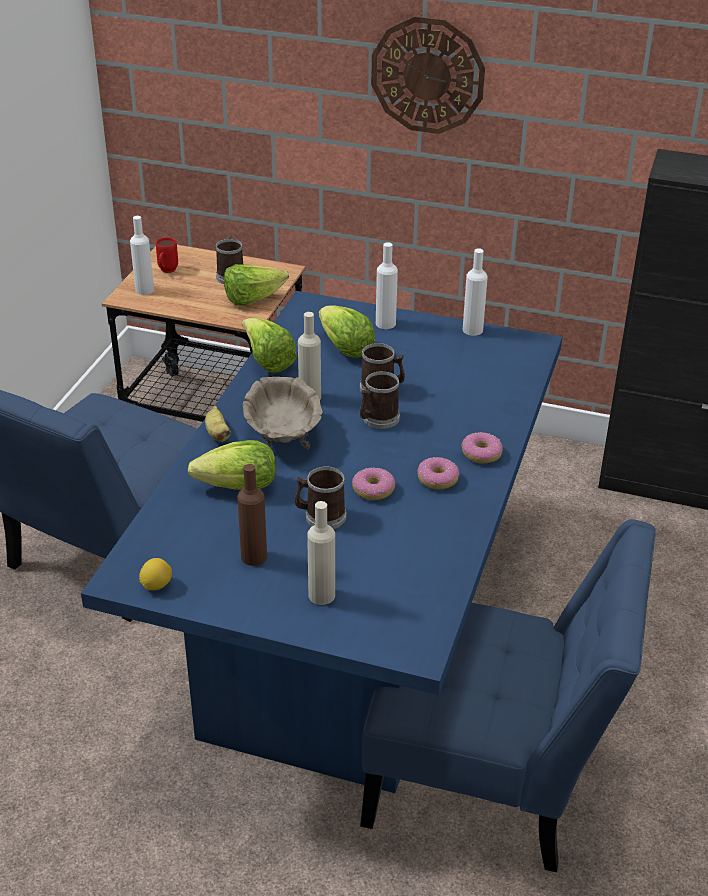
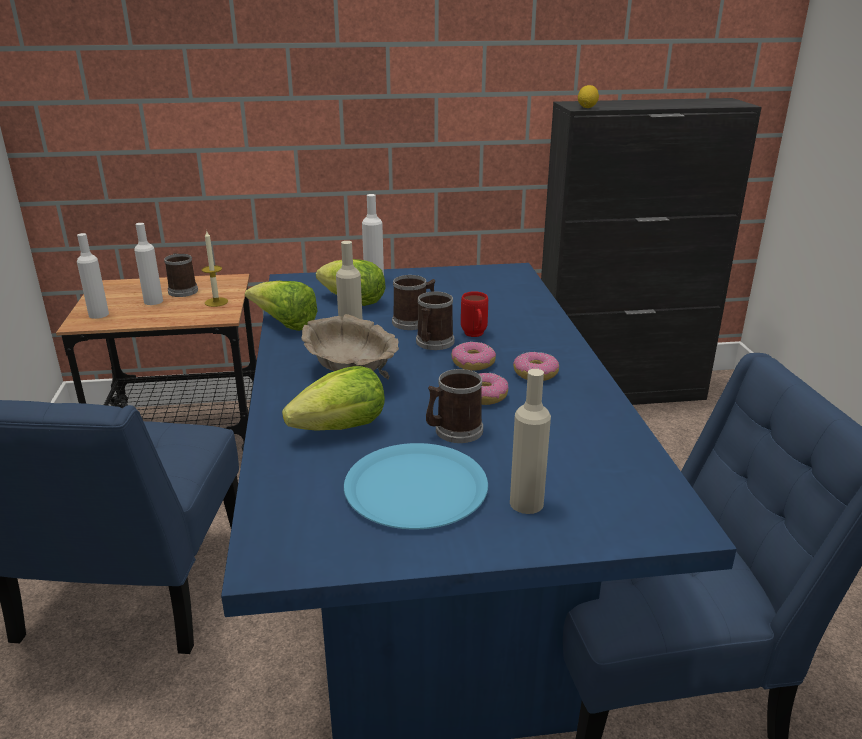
camera: 25 degrees left, 10 degrees down
lemon [139,558,172,590] -> lemon moved to [578,85,599,108]
red mug [156,237,178,273] -> red mug moved to [461,291,488,337]
banana [205,406,231,442] -> none
lettuce [224,264,289,306] -> candle [202,231,228,307]
brown bottle [237,464,267,566] -> blue plate [344,443,488,529]
wall clock [371,16,485,134] -> none
donut [461,432,503,463] -> donut moved to [451,341,496,371]
white bottle [463,248,488,336] -> white bottle moved to [134,223,163,305]

